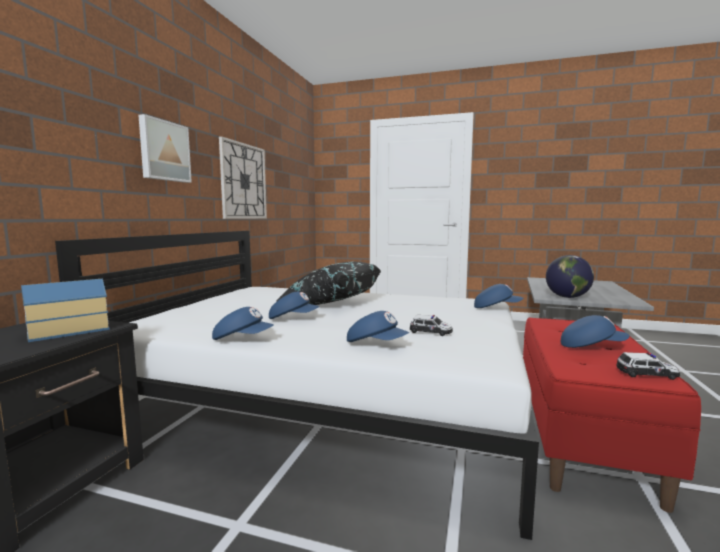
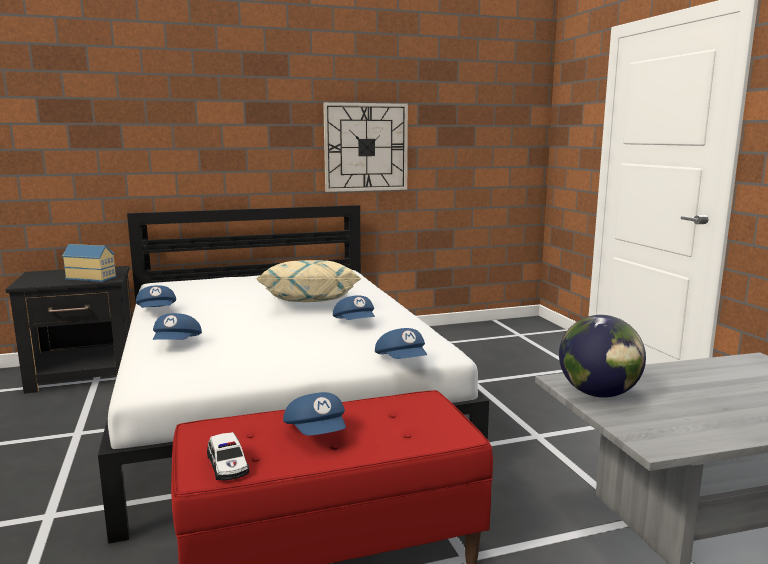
camera: 55 degrees right, 5 degrees up
picture [138,114,192,183] -> none
blue cap [269,292,320,319] -> blue cap moved to [333,295,375,320]
black pillow [276,262,381,305] -> beige pillow [255,260,362,302]
toy car [410,315,453,336] -> none

